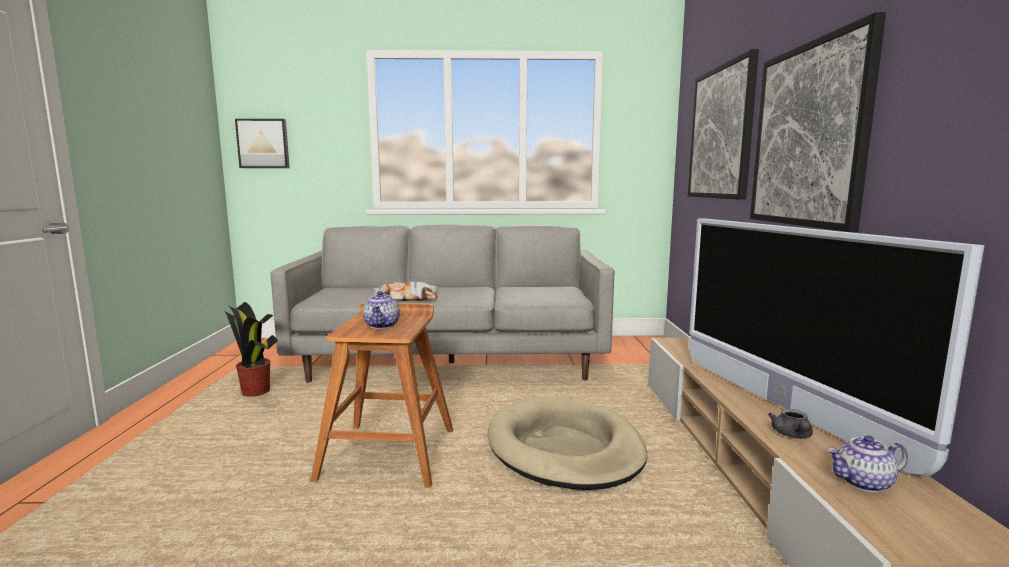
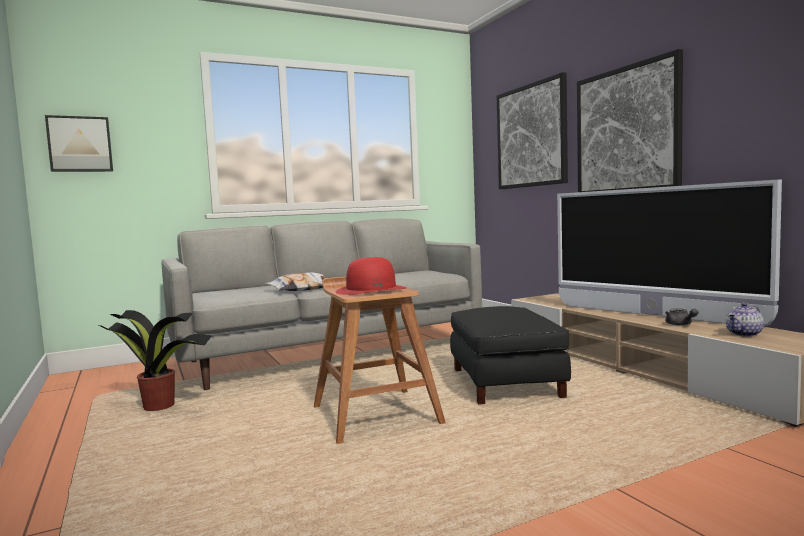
camera: 25 degrees left, 5 degrees down
teapot [363,291,400,329] -> red hat [336,257,406,295]
beige dog bed [488,397,647,490] -> black ottoman [450,306,571,404]

